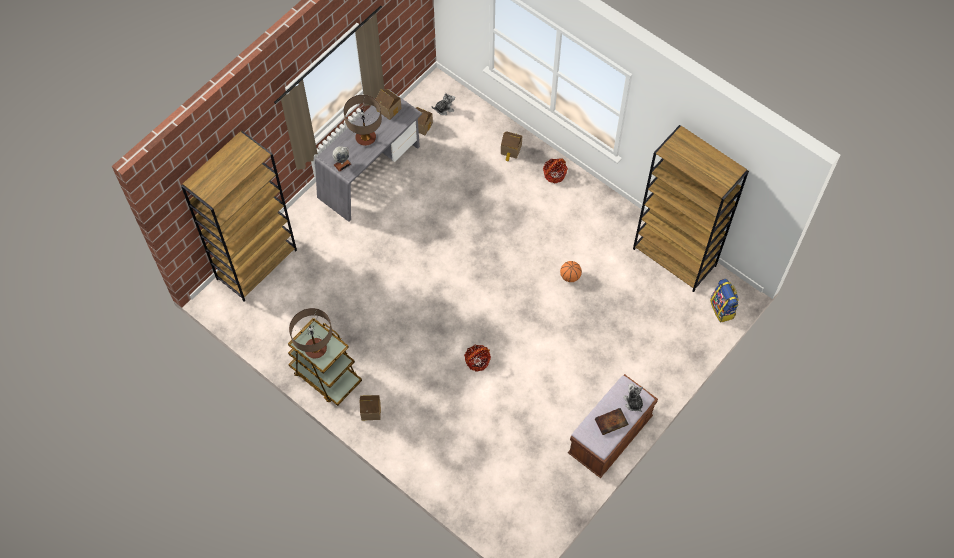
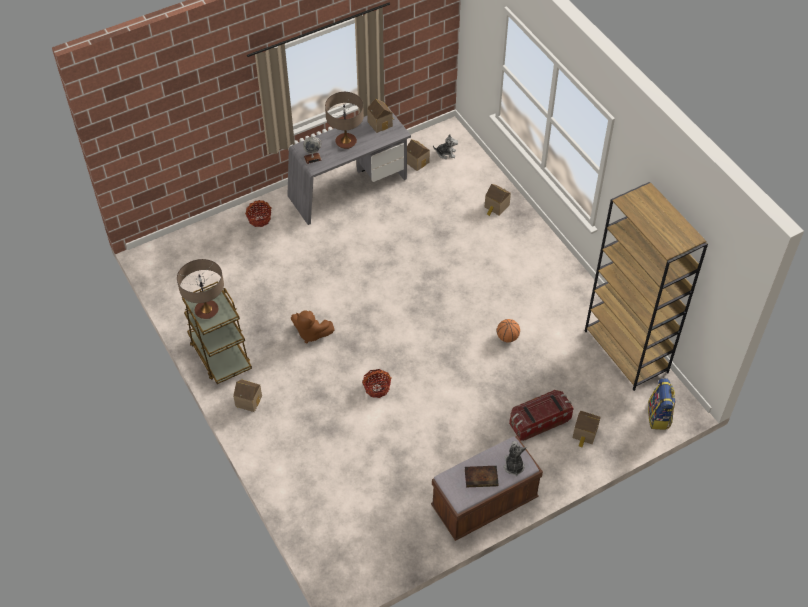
camera: 20 degrees right, 10 degrees down
brown bookcase [181,131,297,301] -> none
basket [543,158,568,183] -> basket moved to [245,200,272,227]
none -> brown plush toy [291,311,335,343]
none -> storage box [509,390,574,441]
none -> toy house [573,411,601,448]

